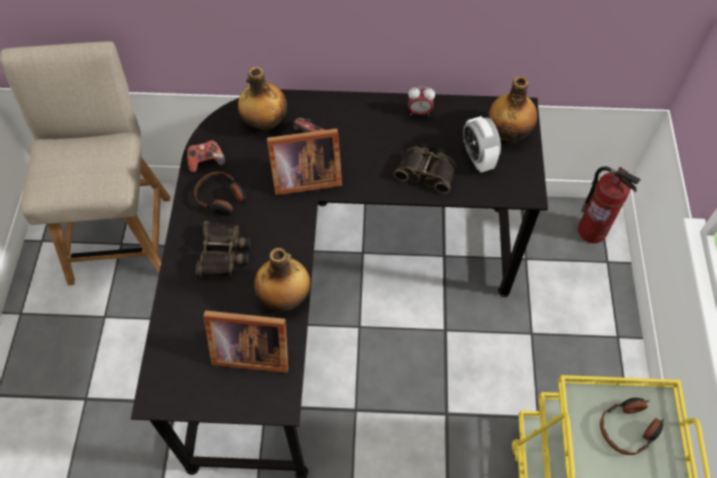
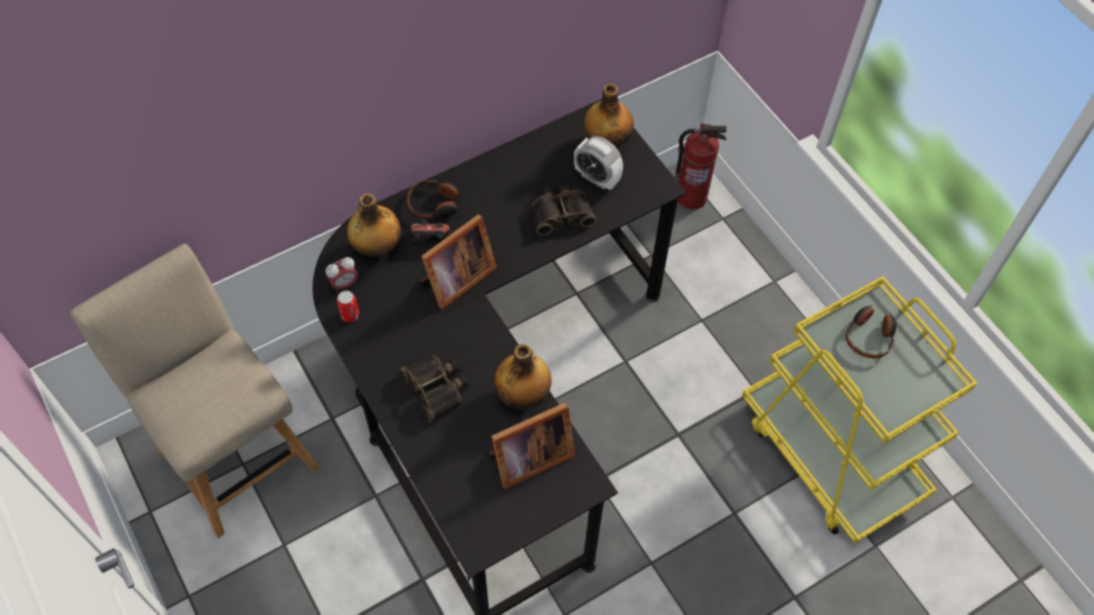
camera: 35 degrees left, 0 degrees up
game controller [187,140,226,173] -> can [337,290,359,322]
headphones [194,172,247,216] -> headphones moved to [407,180,462,218]
alarm clock [408,87,435,116] -> alarm clock moved to [326,257,358,293]

